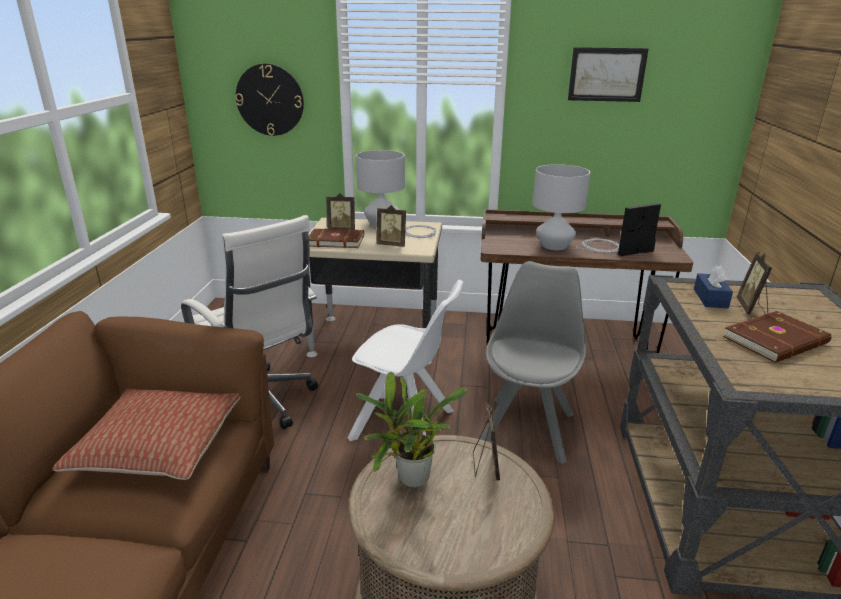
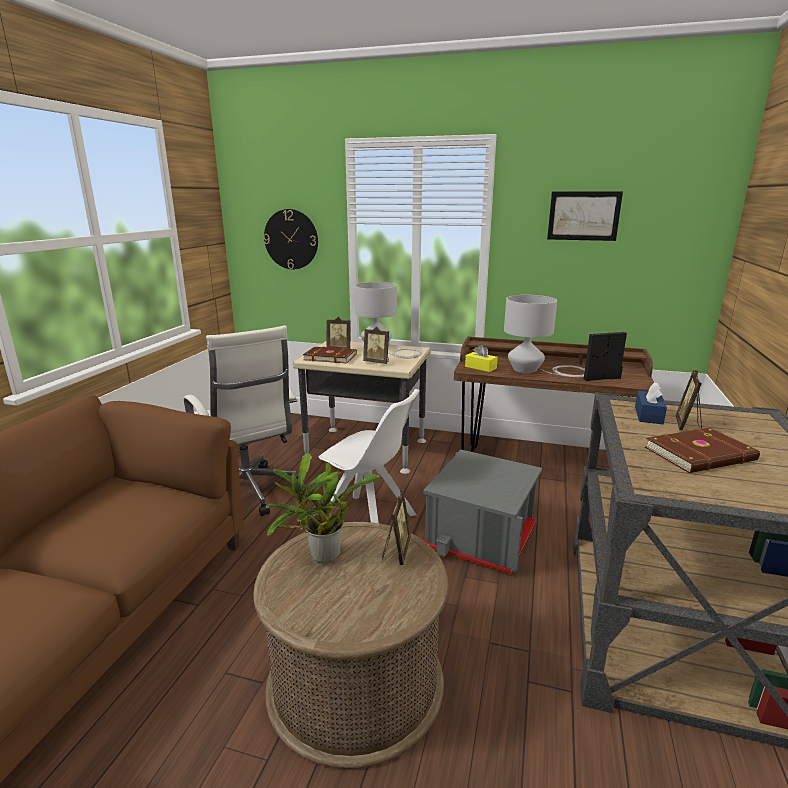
camera: 10 degrees right, 5 degrees down
pillow [52,388,240,480] -> none
grey chair [480,261,586,464] -> grey storage box [423,449,542,574]
none -> yellow tissue box [465,345,498,372]

